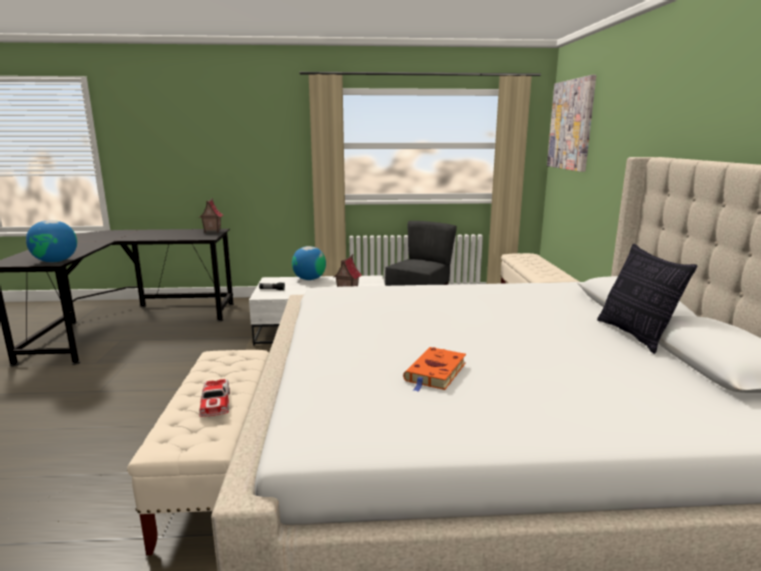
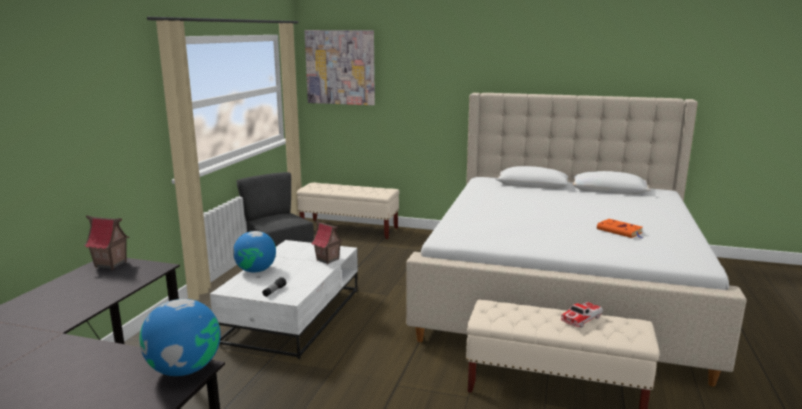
camera: 70 degrees left, 0 degrees up
toy car [199,379,230,417] -> toy car turned 135 degrees clockwise [560,302,603,328]
pillow [597,244,697,354] -> none

